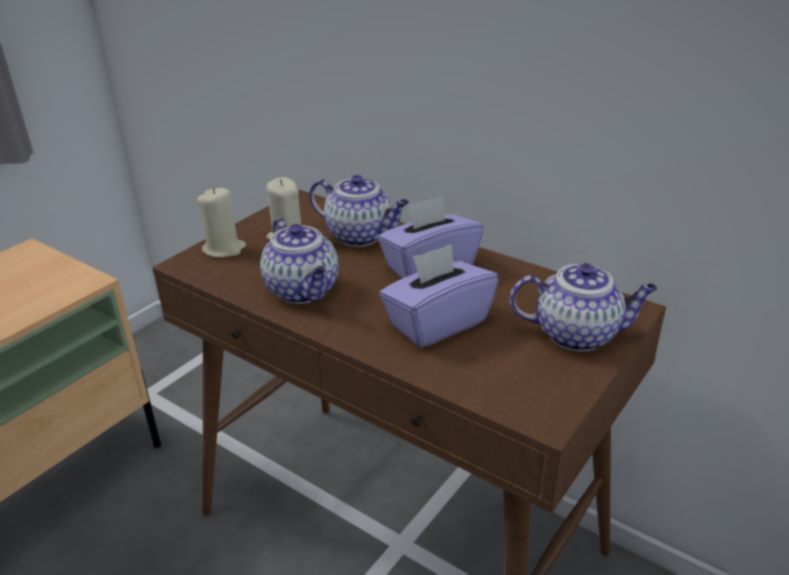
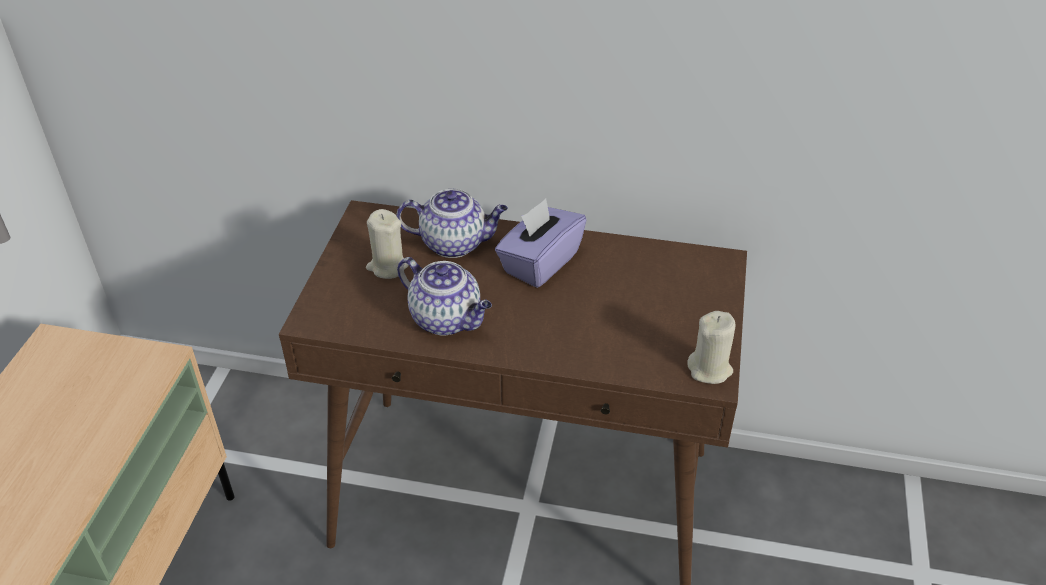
camera: 25 degrees left, 10 degrees up
beige candle [197,188,246,258] -> beige candle moved to [687,311,735,384]
purple tissue box [379,244,499,348] -> none
teapot [510,263,658,351] -> none

